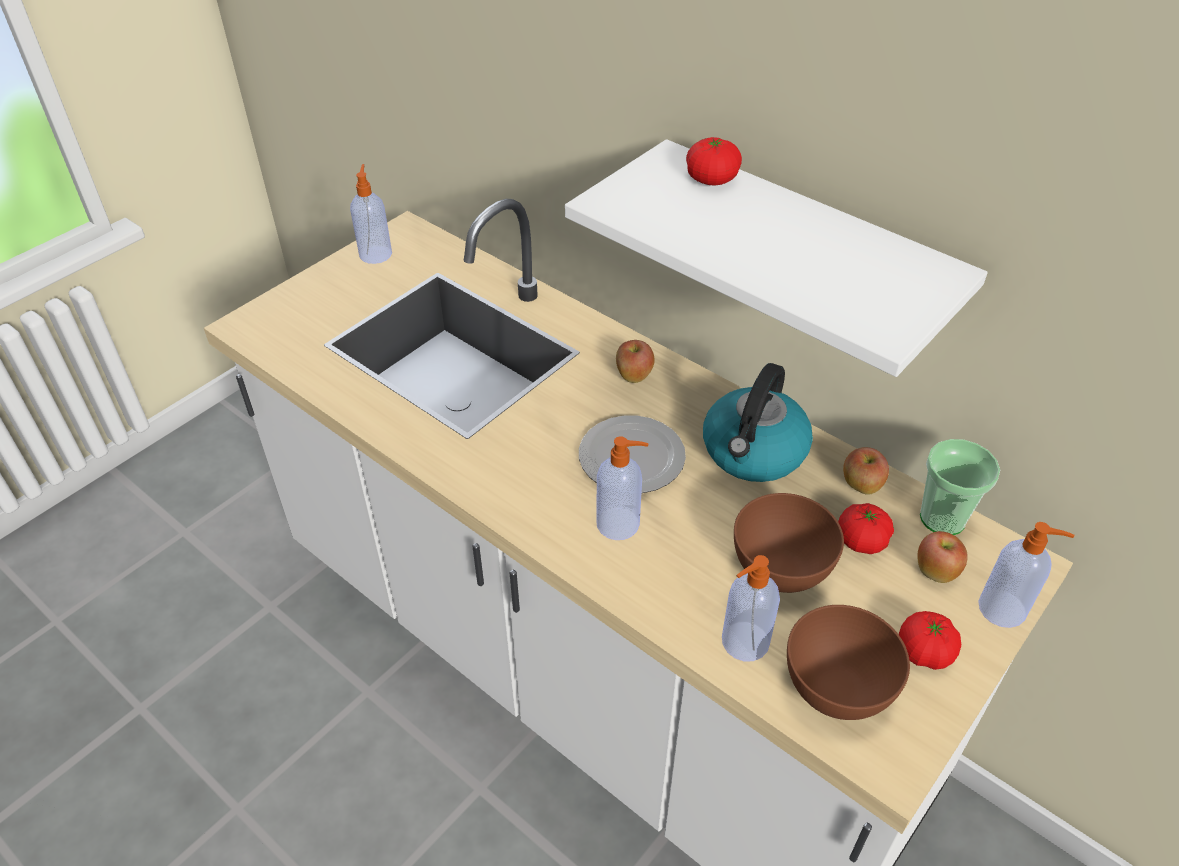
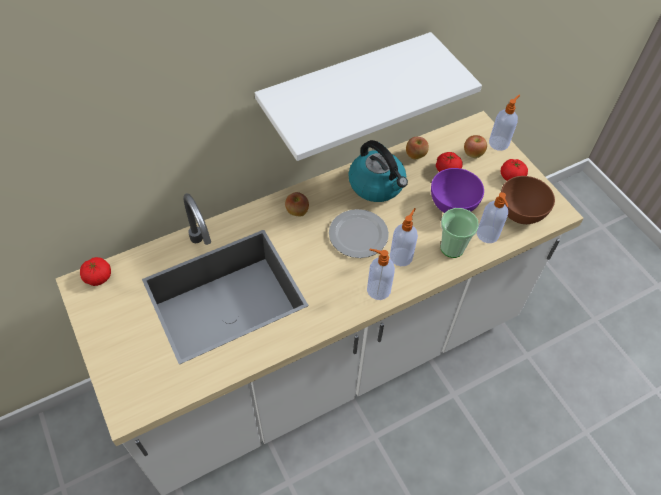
camera: 70 degrees left, 10 degrees up
soap dispenser [350,164,392,264] -> soap dispenser moved to [367,249,395,300]
tomato [686,137,742,186] -> tomato moved to [80,257,111,286]
brown bowl [734,493,844,593] -> purple bowl [431,168,484,213]
cup [920,439,1000,535] -> cup moved to [440,208,479,258]

